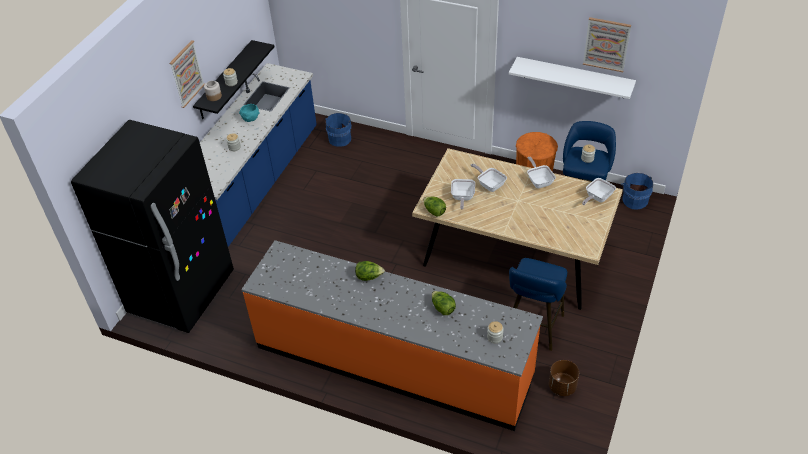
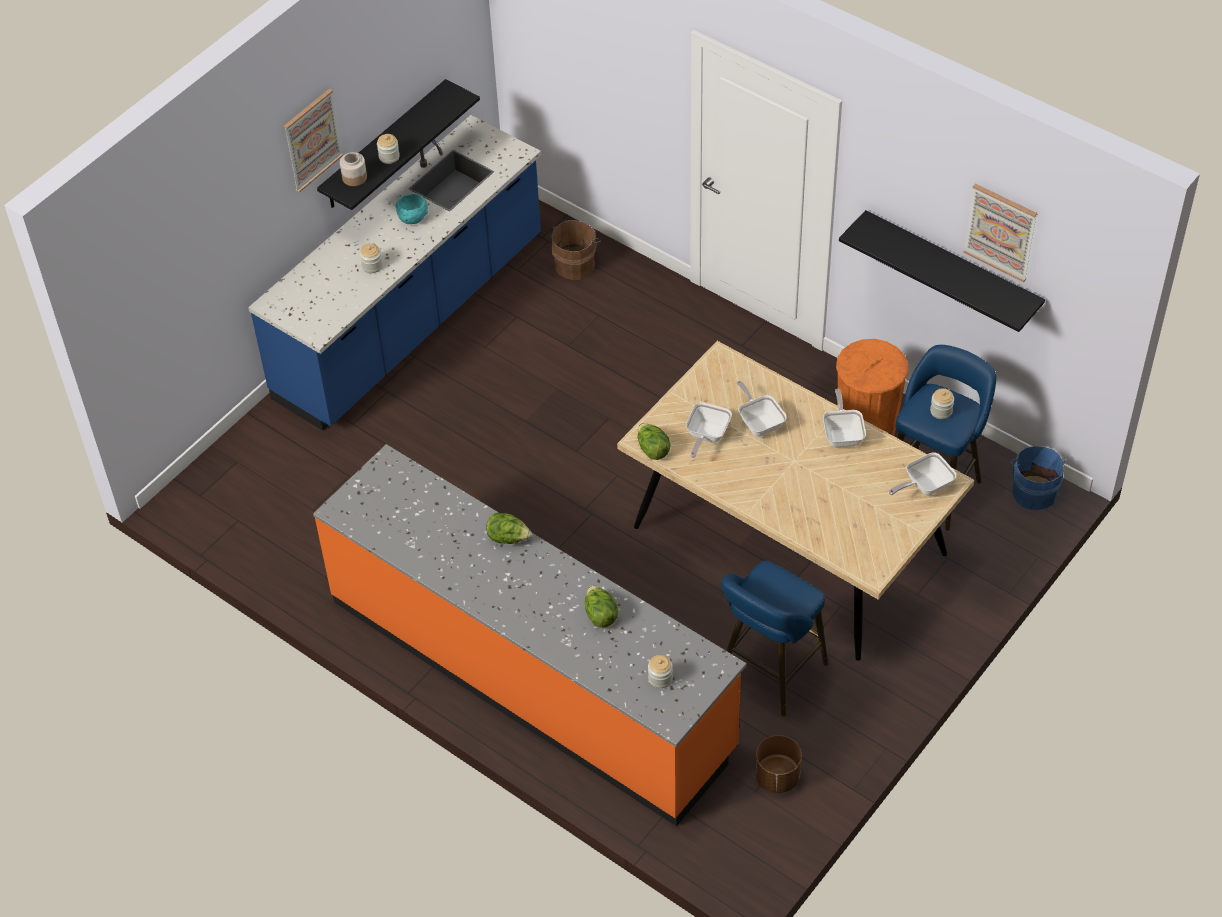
camera: 15 degrees right, 5 degrees up
black fridge [71,120,234,333] -> none
blue bucket [326,113,353,147] -> brown bucket [551,220,601,280]
white shelf [509,57,636,99] -> black shelf [839,210,1045,332]

